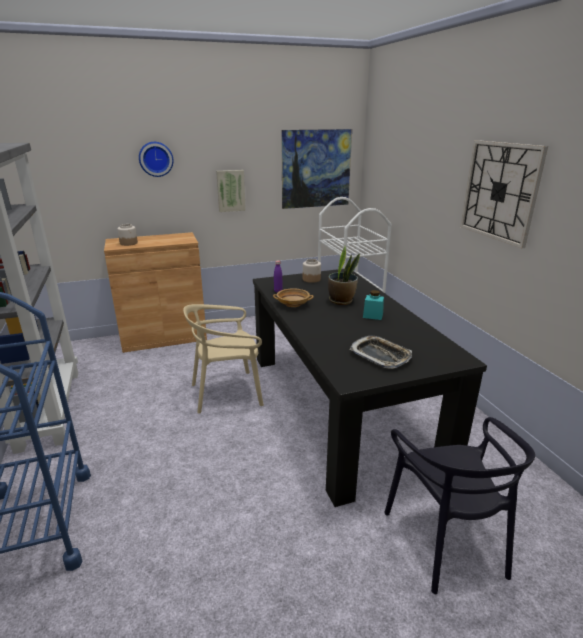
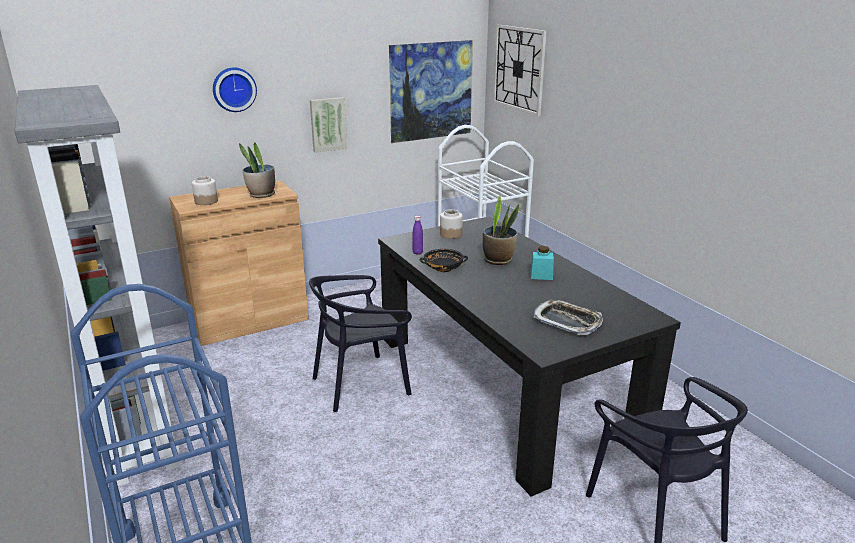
camera: 10 degrees left, 0 degrees up
beige chair [183,304,264,413] -> black chair [309,275,412,412]
beige bowl [273,288,314,307] -> black bowl [420,249,468,272]
wall clock [460,140,548,248] -> wall clock moved to [493,25,547,116]
none -> potted plant [239,142,275,198]

